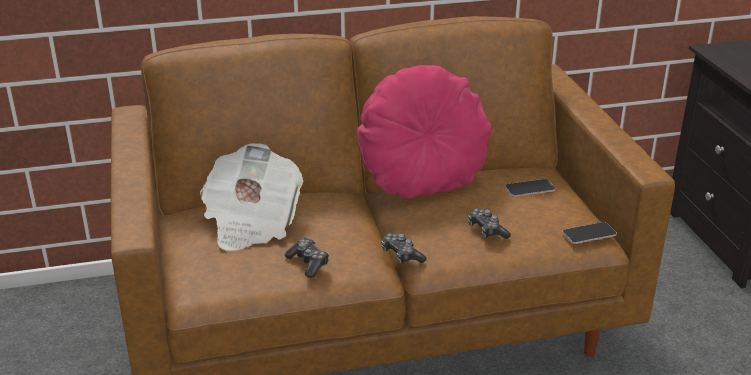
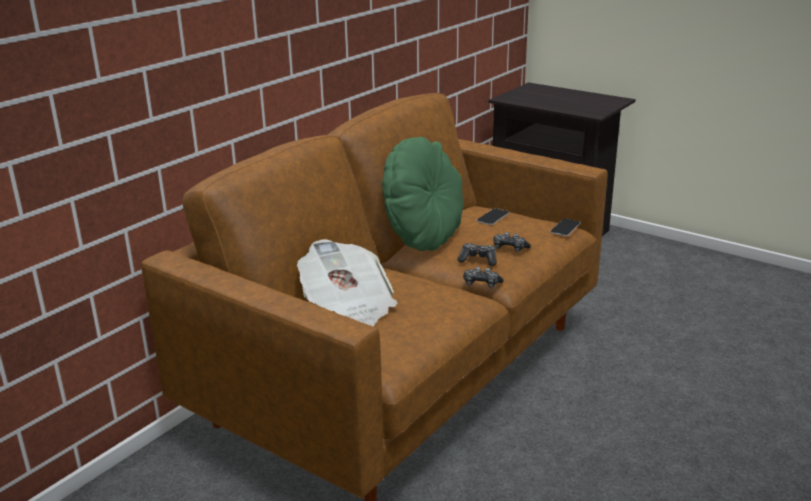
camera: 40 degrees left, 5 degrees down
game controller [285,238,329,278] -> game controller moved to [458,243,497,266]
pink pillow [357,65,492,199] -> green pillow [382,137,463,251]

